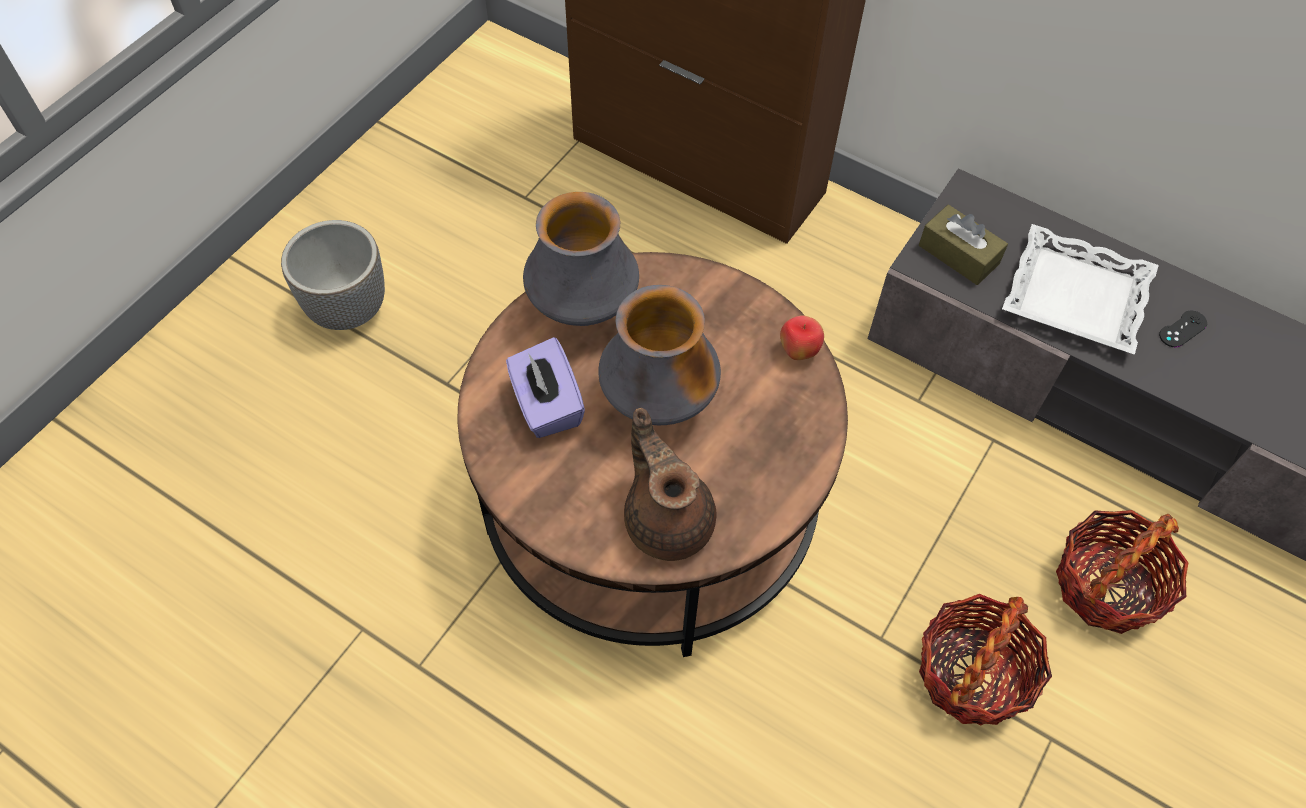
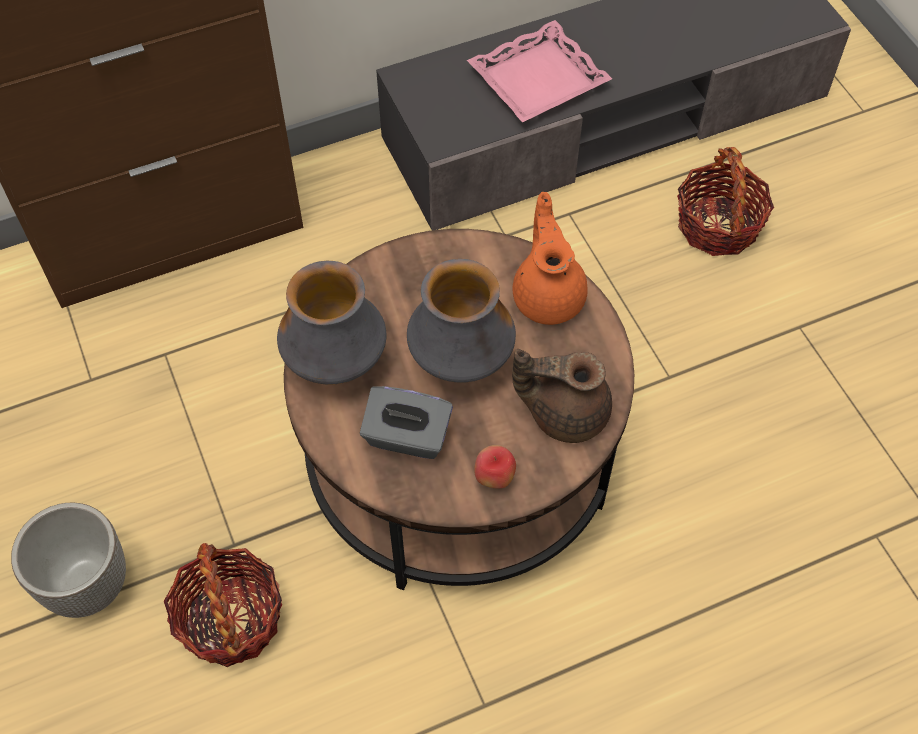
camera: 55 degrees left, 0 degrees up
purple tissue box [506,337,585,438] -> grey tissue box [360,386,453,459]
apple [780,315,824,360] -> apple moved to [474,445,516,489]
brown tissue box [919,204,1008,285] -> none
basket [919,594,1052,725] -> basket moved to [164,543,282,667]
white tray [1002,224,1159,355] -> pink tray [467,20,612,122]
black game controller [1159,310,1207,347] -> none
none -> orange teapot [513,192,587,325]

